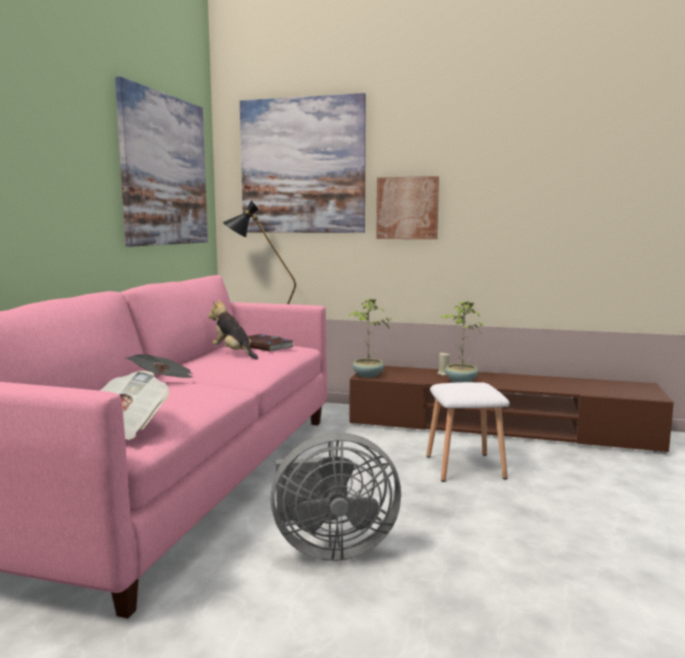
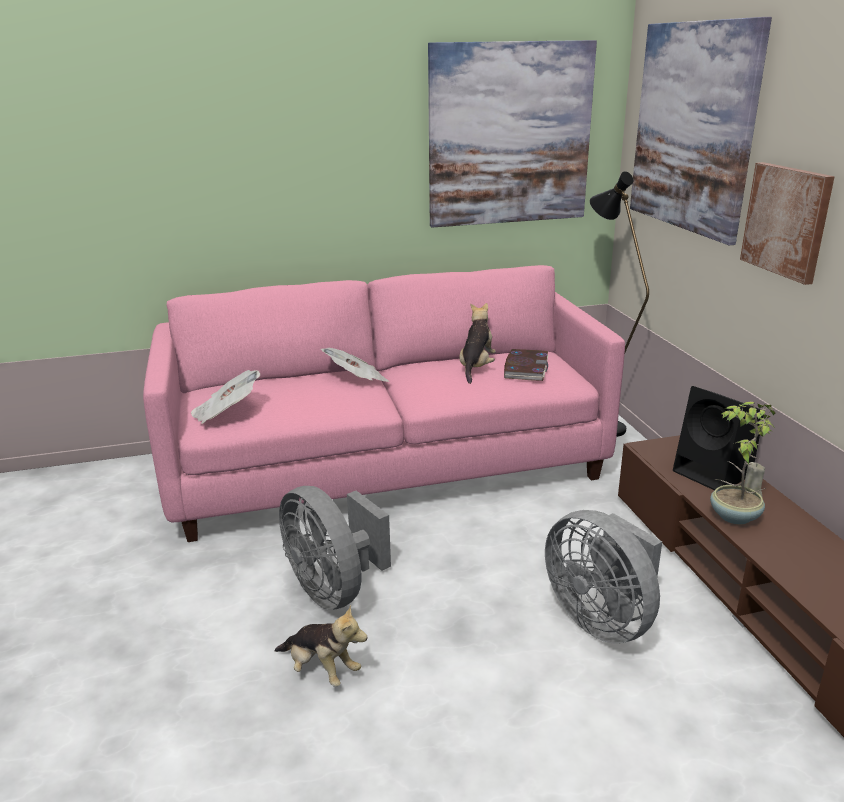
camera: 60 degrees right, 15 degrees up
potted plant [349,299,392,378] -> none
white stool [426,382,510,482] -> grey fan [545,510,662,644]
none -> plush toy [274,605,367,687]
none -> black speaker [673,386,764,490]

